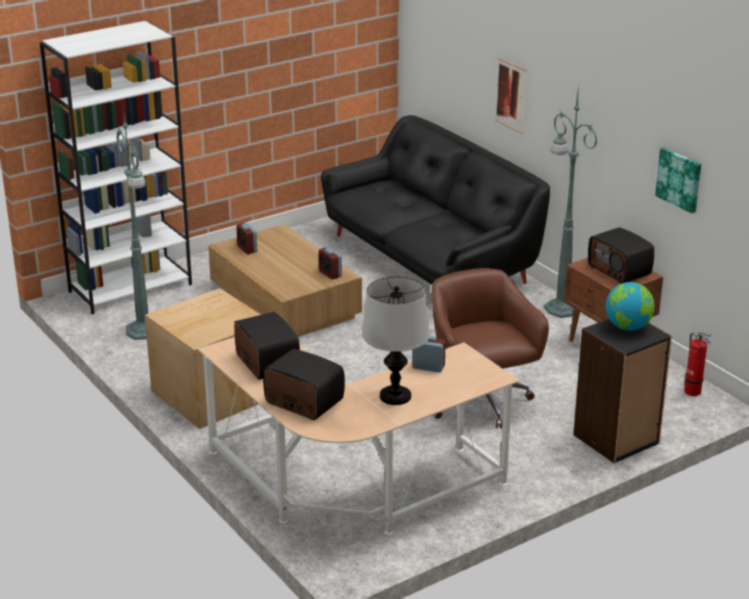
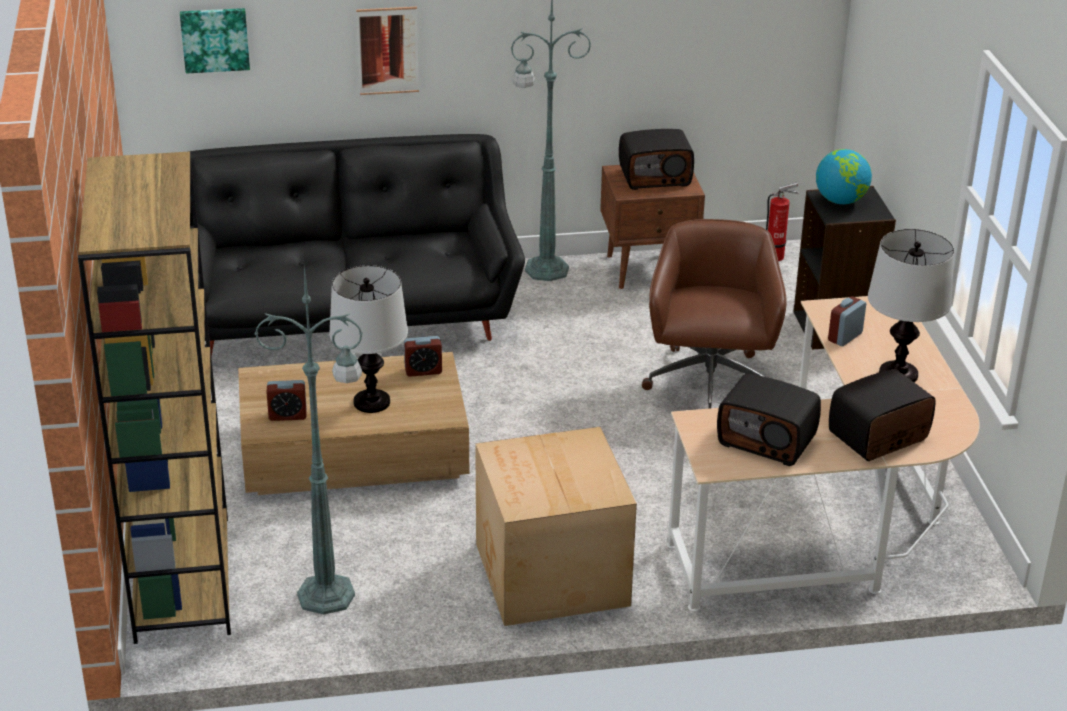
camera: 65 degrees left, 5 degrees up
white bookcase [40,21,192,314] -> brown bookcase [78,152,231,644]
radio [234,312,300,380] -> radio turned 150 degrees counterclockwise [717,374,821,466]
brown office chair [431,268,549,428] -> brown office chair turned 90 degrees clockwise [642,219,787,409]
picture [655,147,701,213] -> picture moved to [180,8,250,73]
none -> table lamp [329,265,408,413]

